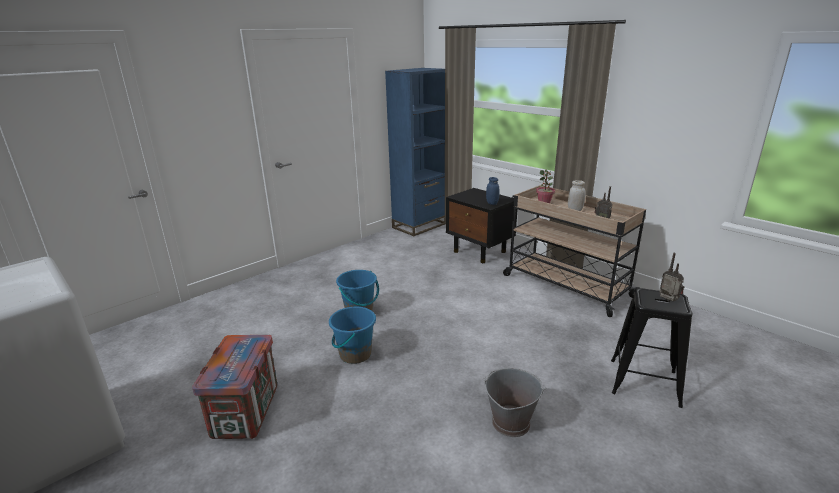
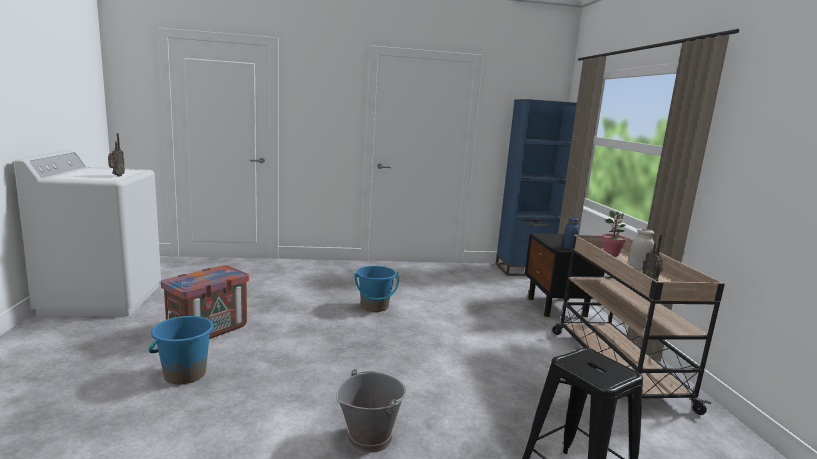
camera: 35 degrees right, 10 degrees down
blue bucket [329,306,376,364] -> blue bucket moved to [148,316,214,385]
radio [659,253,685,301] -> radio moved to [108,133,125,176]

